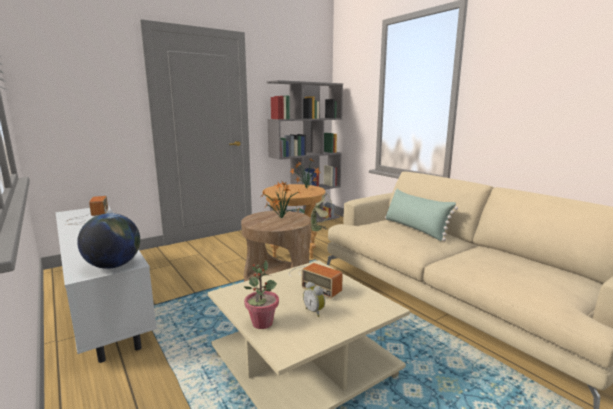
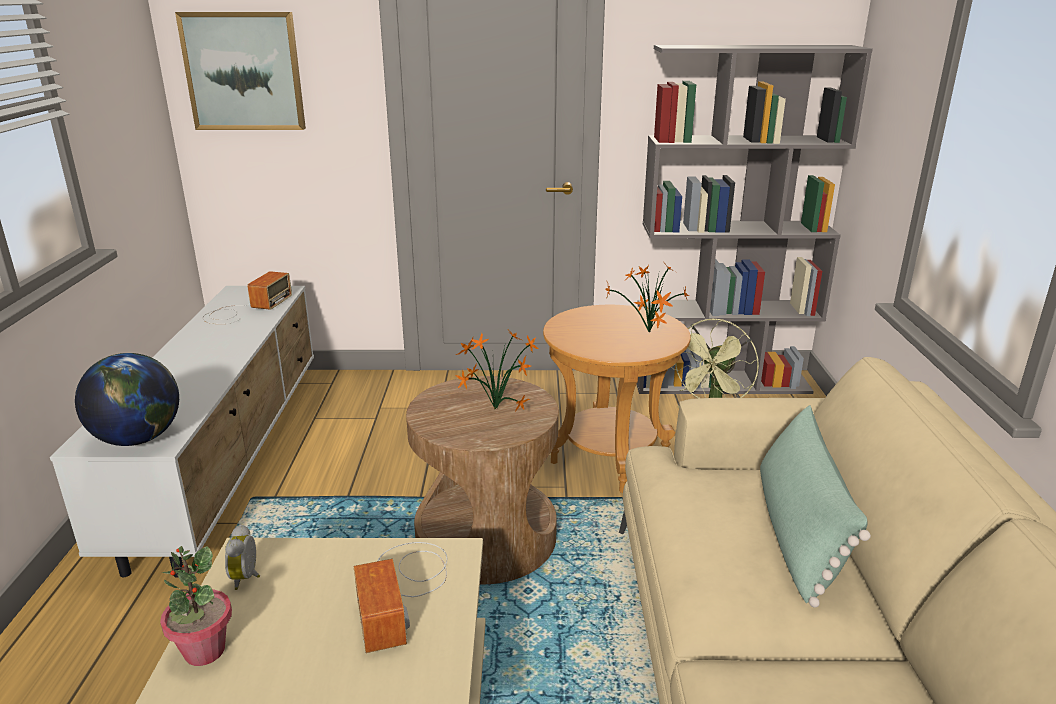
camera: 35 degrees right, 10 degrees up
alarm clock [303,282,325,317] -> alarm clock moved to [225,525,260,590]
none -> picture [175,12,306,130]

